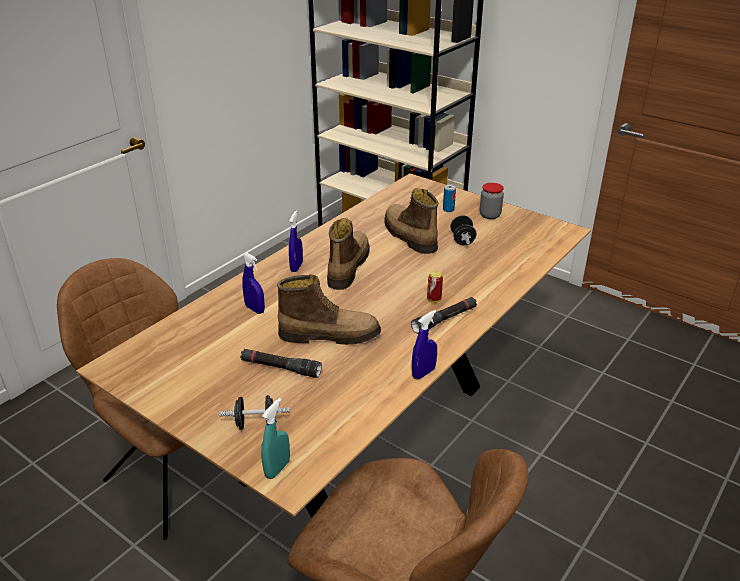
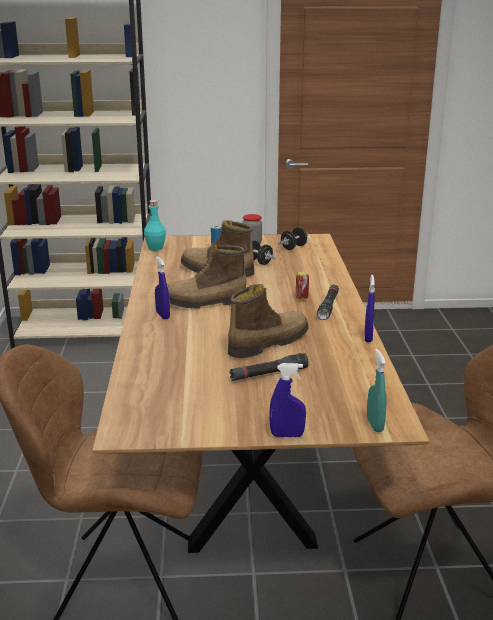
camera: 40 degrees left, 10 degrees down
black dumbbell [219,395,290,430] -> black dumbbell moved to [278,227,309,250]
blue spray bottle [242,253,265,314] -> blue spray bottle moved to [269,363,306,437]
boot [327,218,370,290] -> boot turned 75 degrees counterclockwise [167,244,246,309]
none -> turquoise bottle [144,200,166,251]

